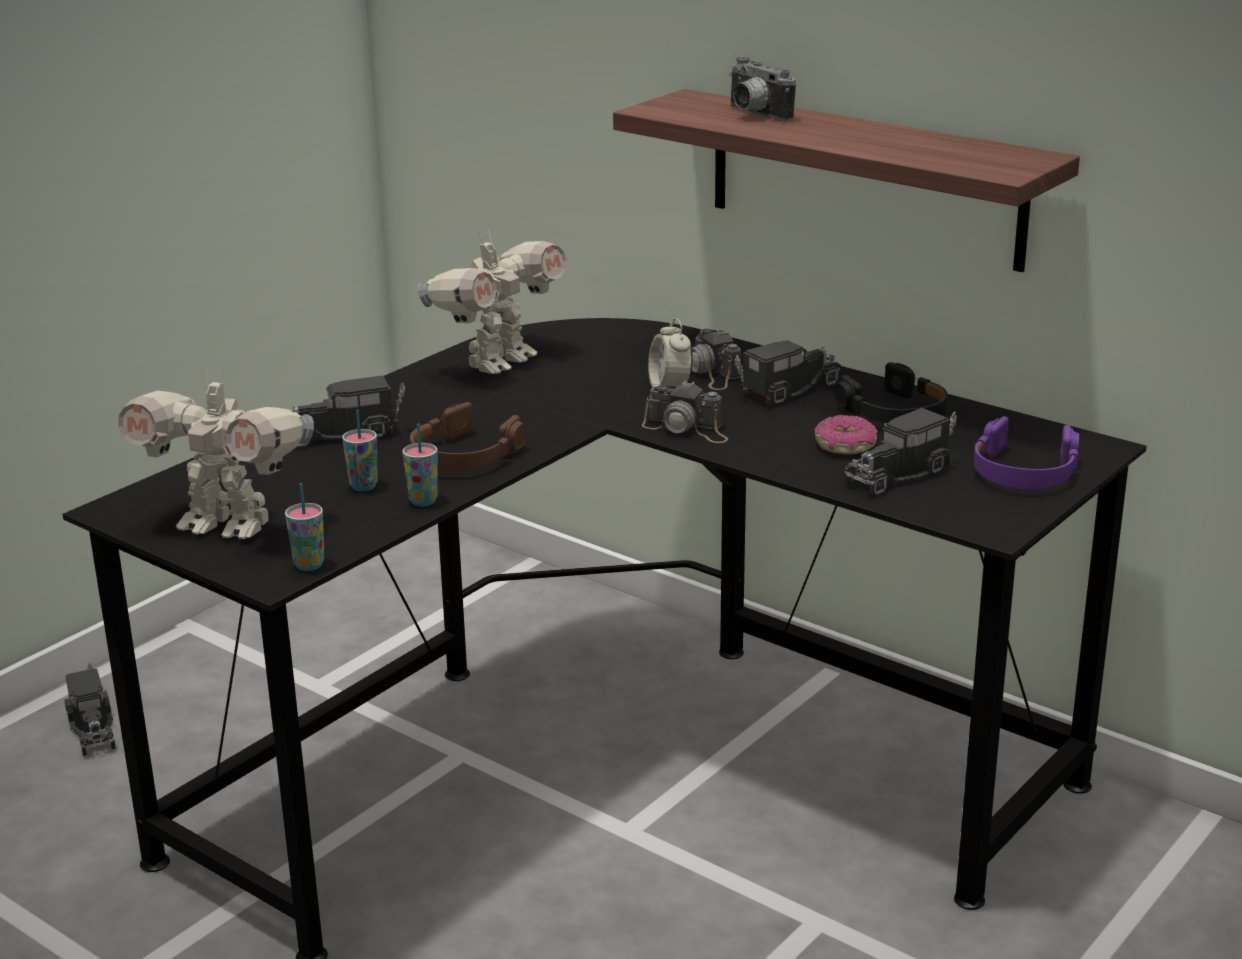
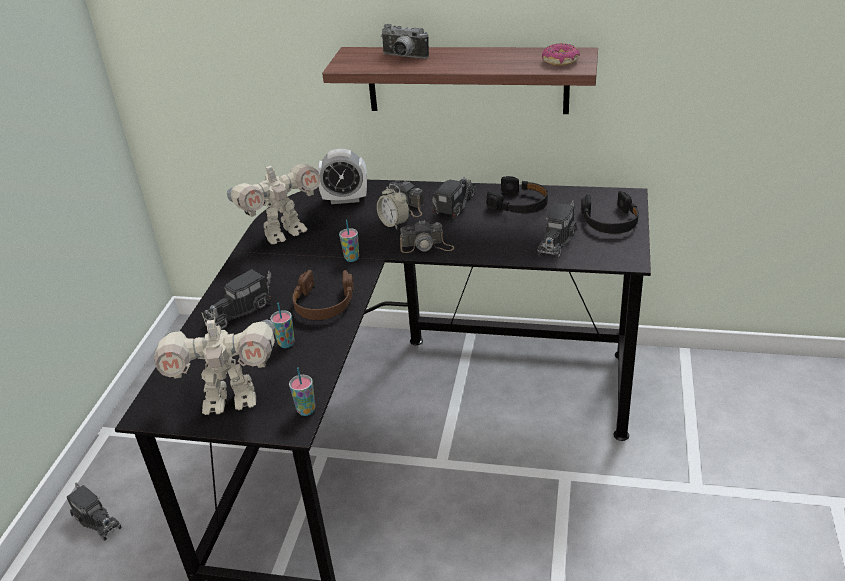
camera: 25 degrees left, 10 degrees up
cup [402,423,438,506] -> cup moved to [339,220,359,262]
toy robot [417,228,567,374] -> toy robot turned 45 degrees clockwise [227,157,321,244]
donut [814,415,878,454] -> donut moved to [542,43,580,65]
purple headphones [973,416,1079,489] -> black headphones [581,191,639,234]
none -> alarm clock [317,149,367,204]

